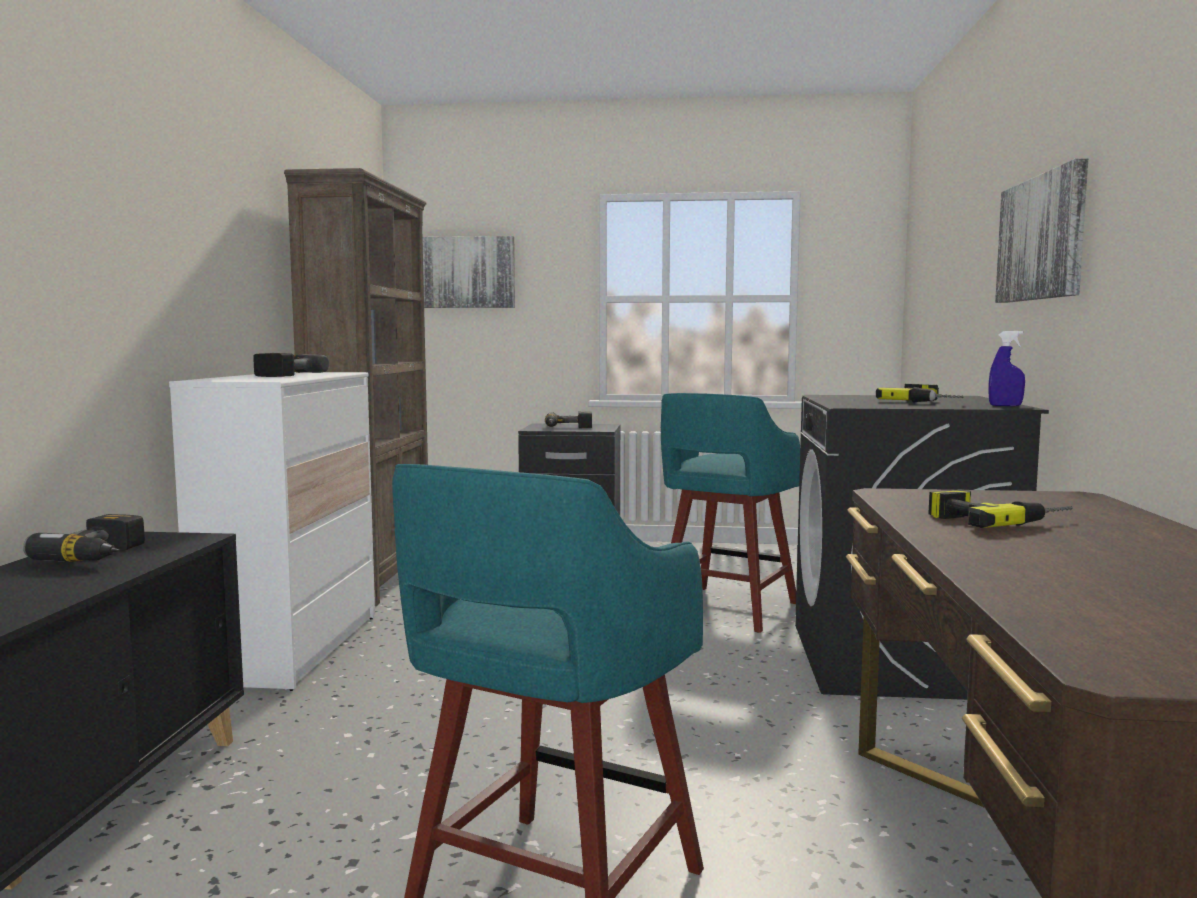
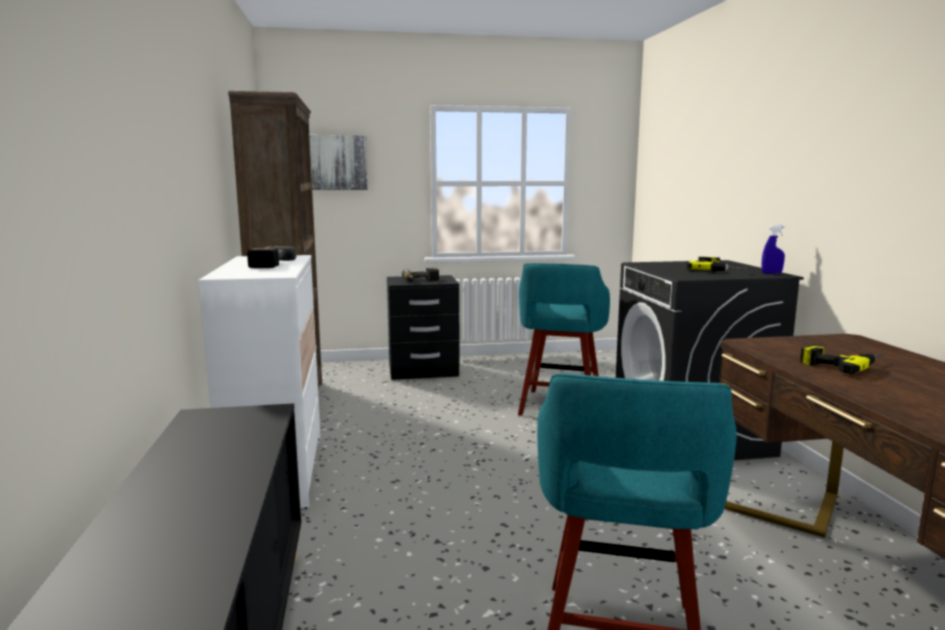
camera: 15 degrees left, 5 degrees up
power drill [23,514,145,562] -> none
picture [995,158,1088,303] -> none

